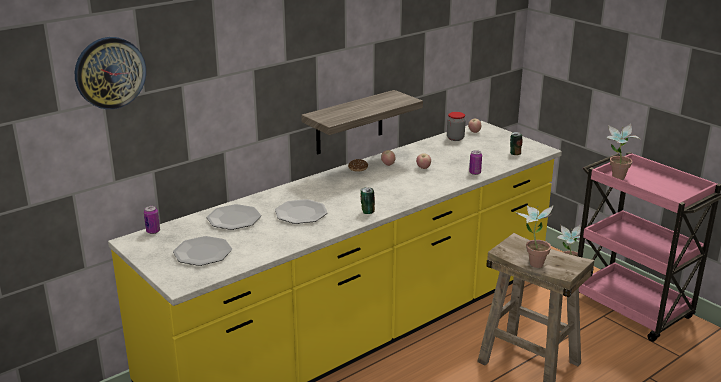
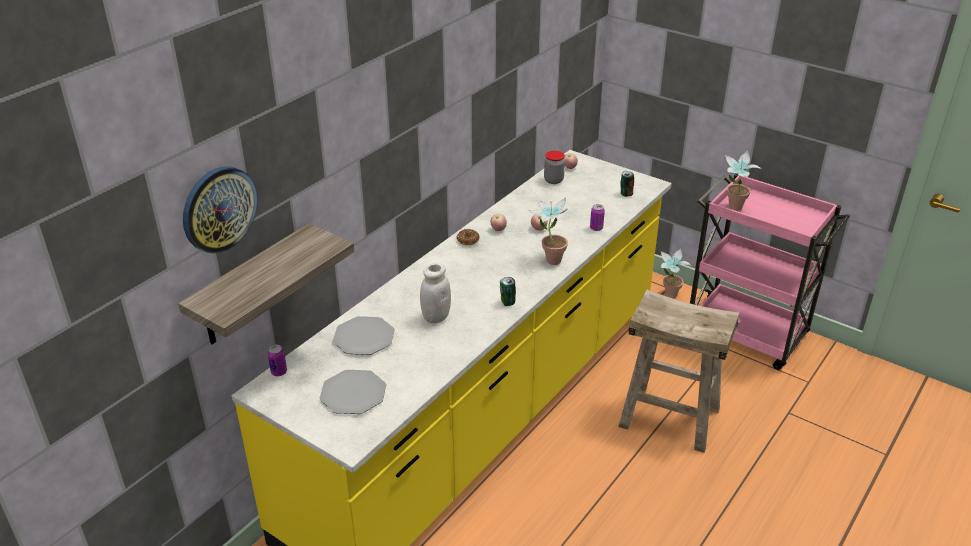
camera: 15 degrees left, 10 degrees up
plate [275,199,327,224] -> white jar [420,263,451,323]
shelf [301,90,423,154] -> shelf moved to [178,223,354,344]
potted plant [516,206,553,268] -> potted plant moved to [528,197,568,265]

